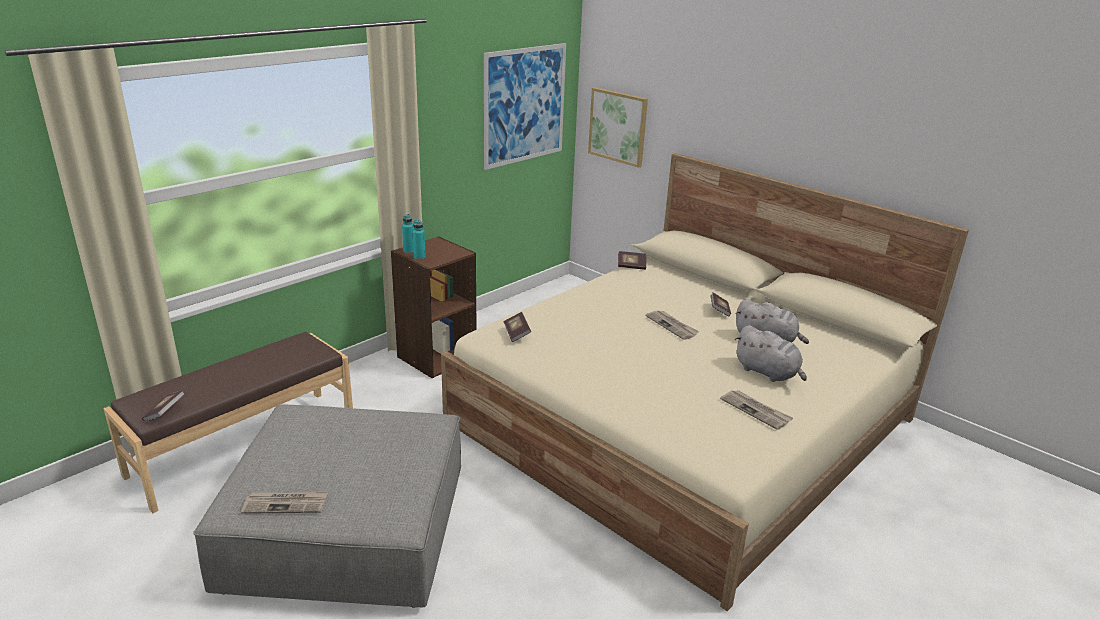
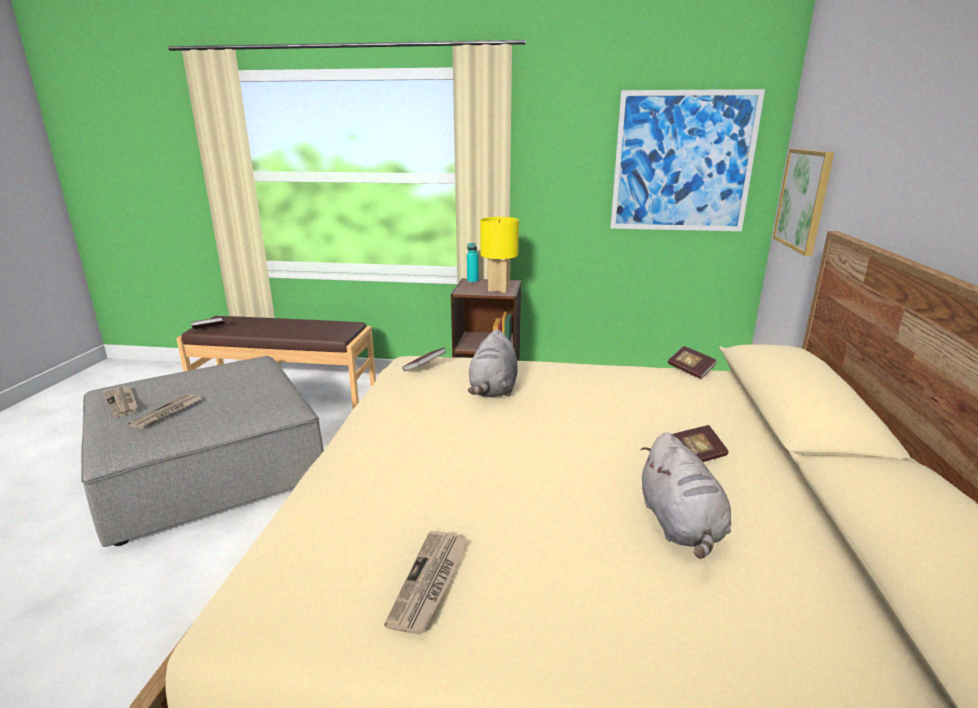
camera: 55 degrees right, 5 degrees down
turquoise bottle [413,220,426,260] -> none
newspaper [646,310,699,340] -> newspaper moved to [128,394,202,429]
grey plush toy [735,325,807,382] -> grey plush toy moved to [468,329,518,397]
none -> yellow table lamp [480,217,519,293]

